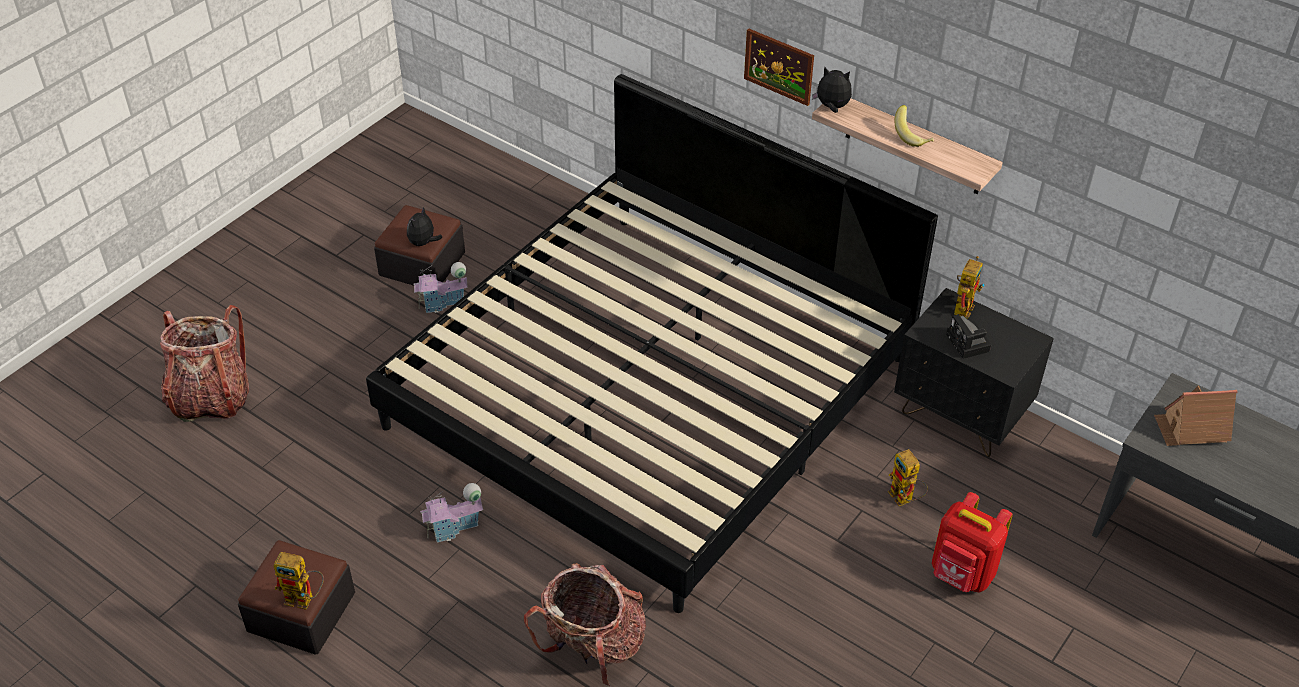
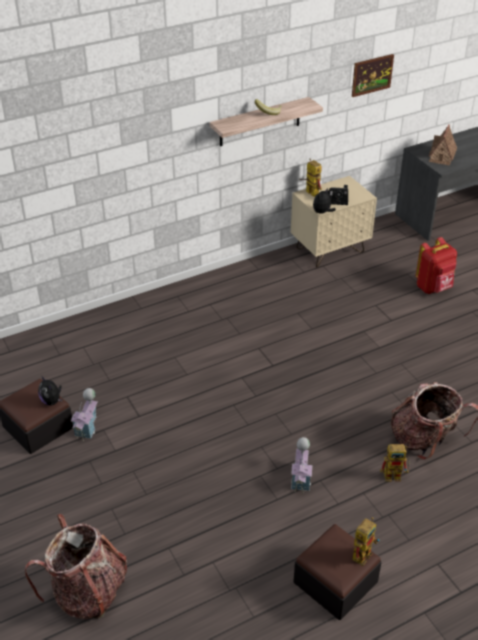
camera: 65 degrees left, 5 degrees down
bed [366,74,938,613] -> none
picture [744,29,814,106] -> picture moved to [352,54,394,97]
plush toy [812,66,852,113] -> plush toy moved to [313,188,336,214]
toy robot [888,449,928,506] -> toy robot moved to [380,444,410,481]
black nightstand [894,288,1054,457] -> beige nightstand [291,176,377,267]

